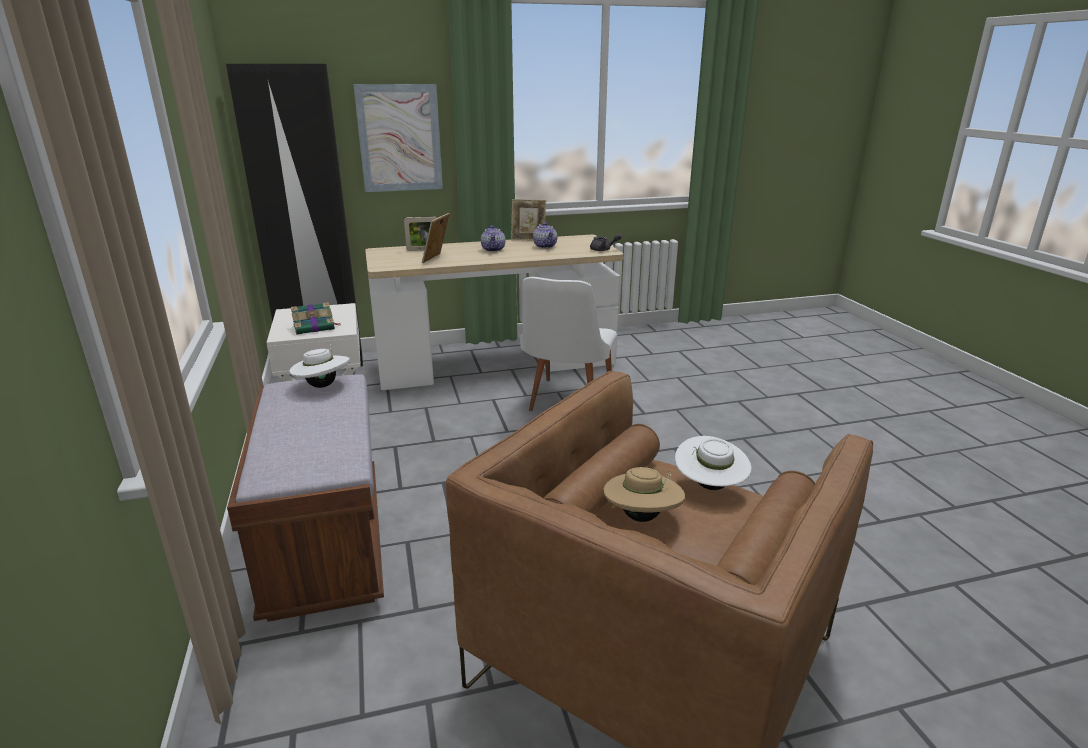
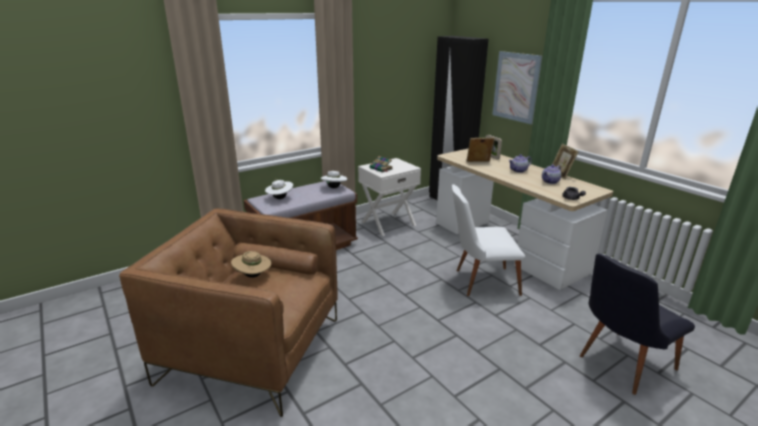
camera: 70 degrees right, 0 degrees up
white hat [675,436,752,490] -> white hat moved to [265,180,293,199]
none -> black chair [580,254,695,395]

